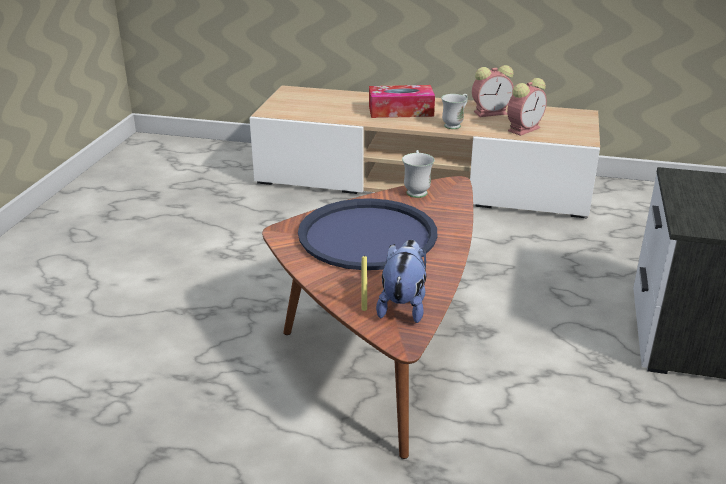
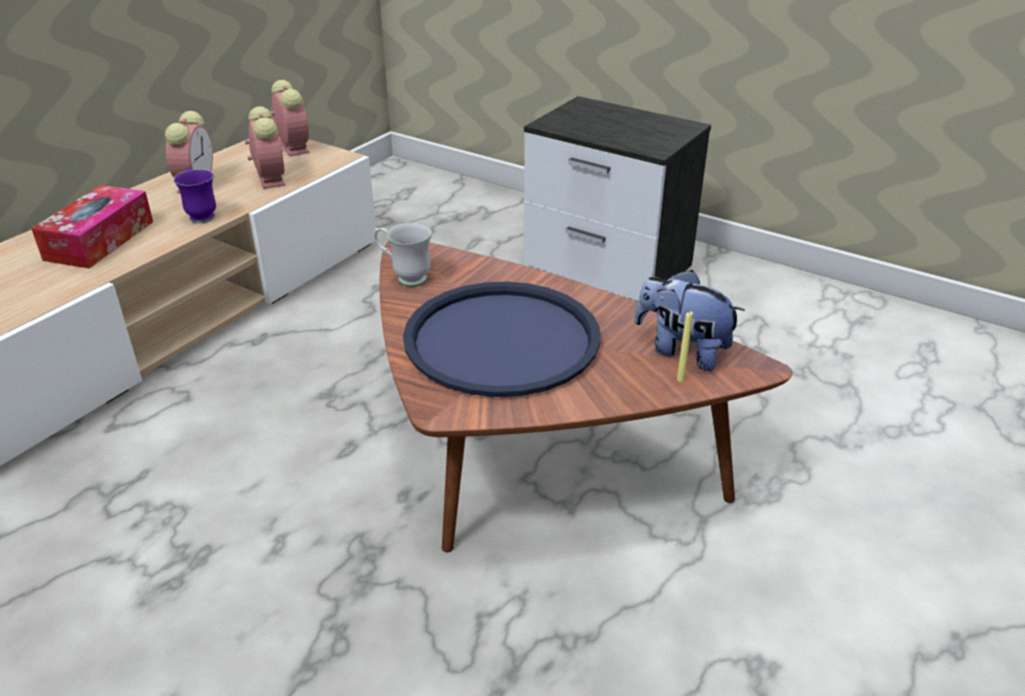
camera: 70 degrees left, 5 degrees up
white mug [441,94,468,129] -> purple mug [173,167,216,223]
none -> alarm clock [271,80,310,156]

